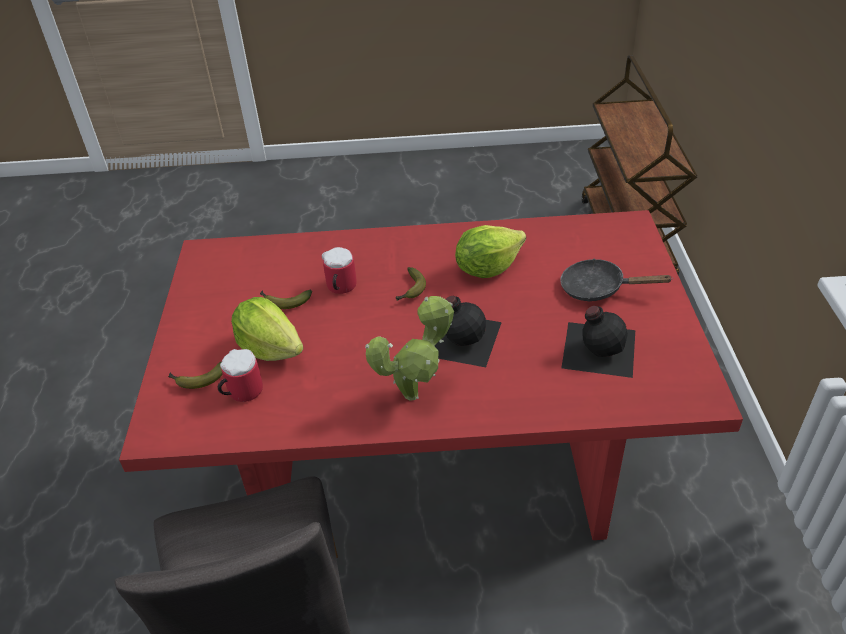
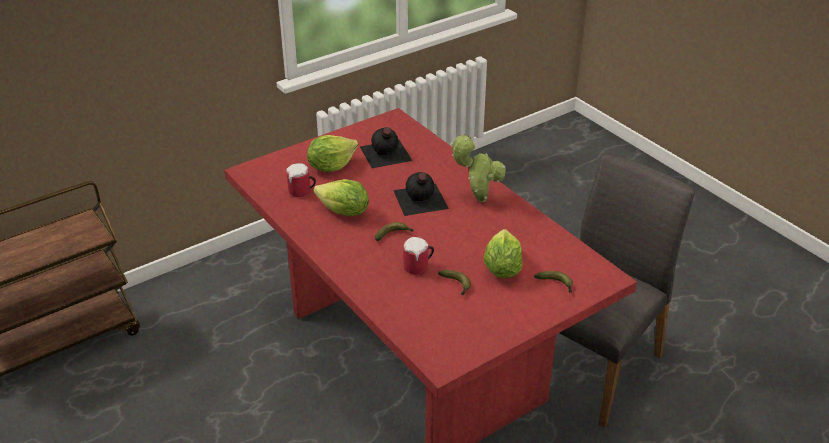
camera: 125 degrees left, 5 degrees down
mug [217,349,263,402] -> mug moved to [286,163,316,197]
black frying pan [560,259,673,302] -> lettuce [307,135,358,172]

